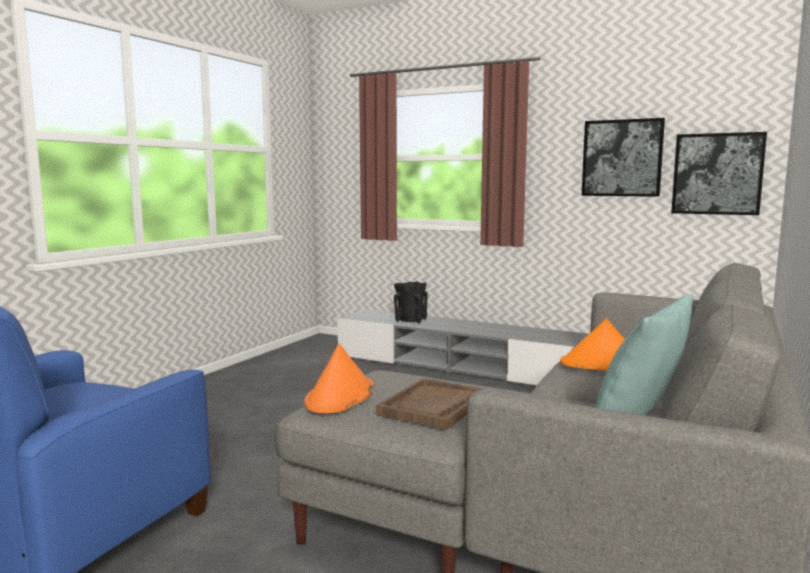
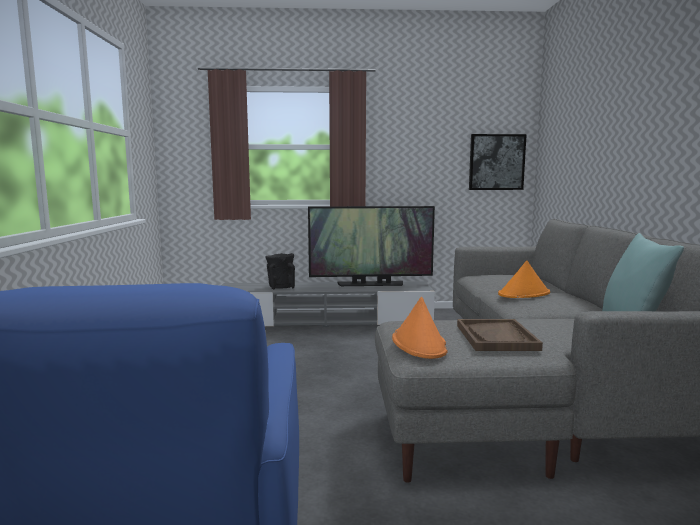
camera: 30 degrees left, 0 degrees up
picture [582,118,665,197] -> none
none -> television [308,206,435,286]

